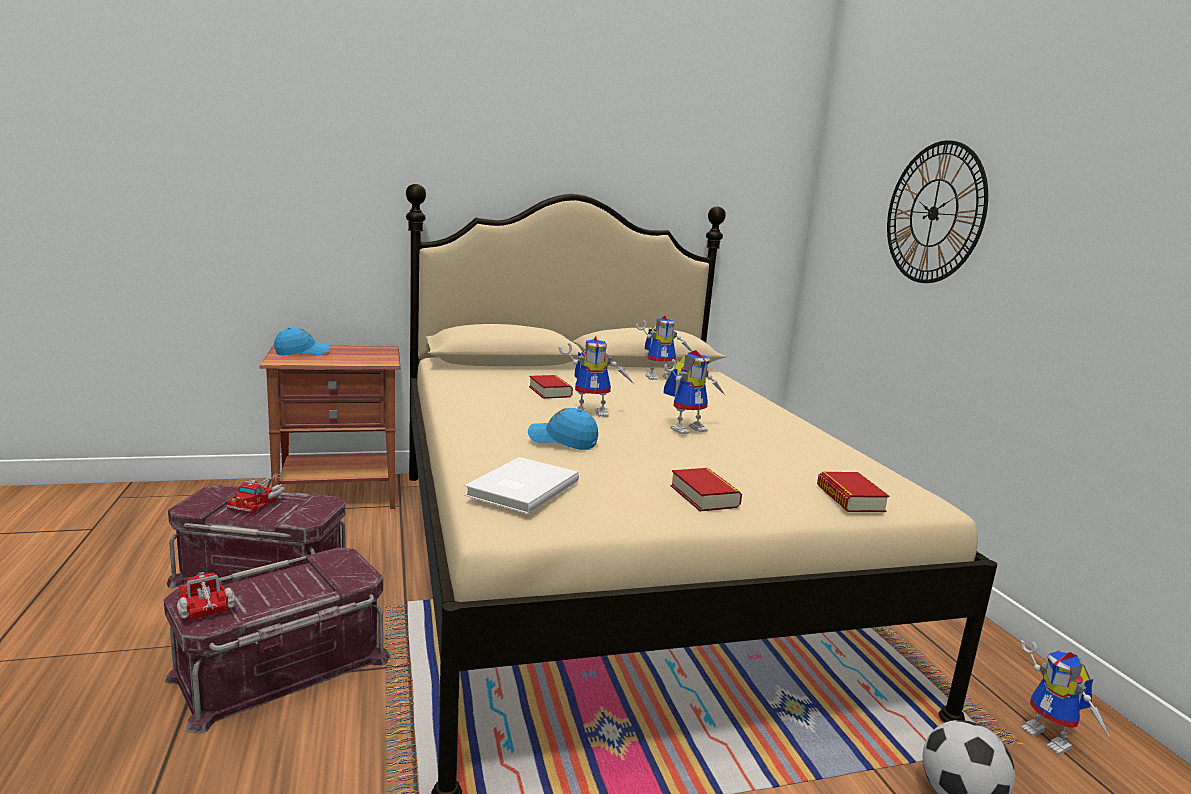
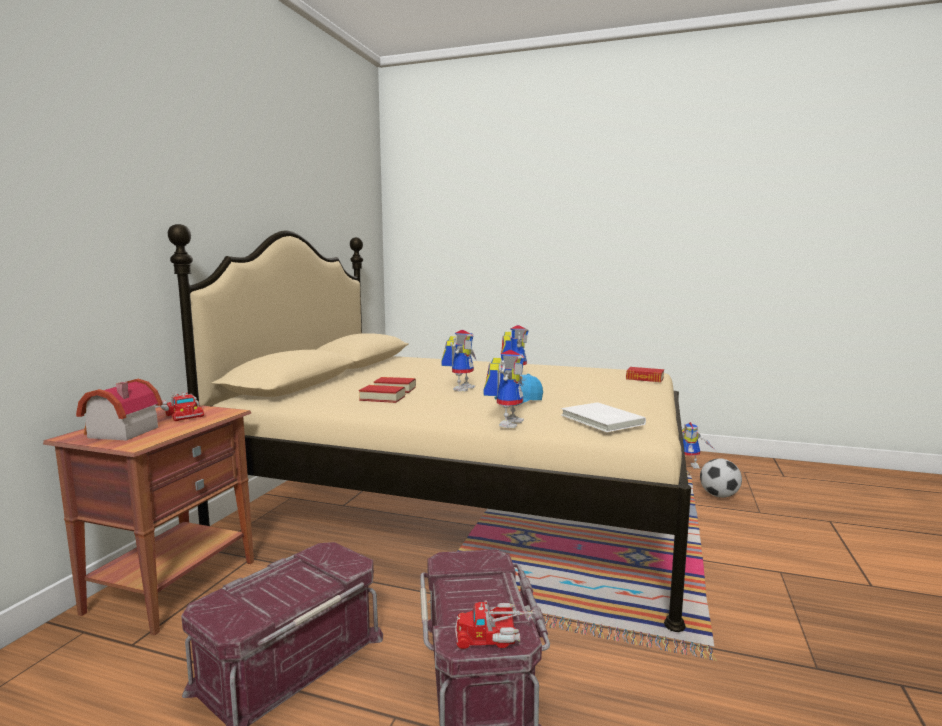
camera: 55 degrees left, 5 degrees down
toy truck [226,473,285,514] -> toy truck moved to [160,392,204,421]
blue cap [274,327,329,356] -> toy house [76,379,163,440]
toy robot [636,315,692,380] -> toy robot moved to [484,350,525,428]
book [671,468,742,511] -> book moved to [359,385,405,403]
wall clock [887,140,988,283] -> none

